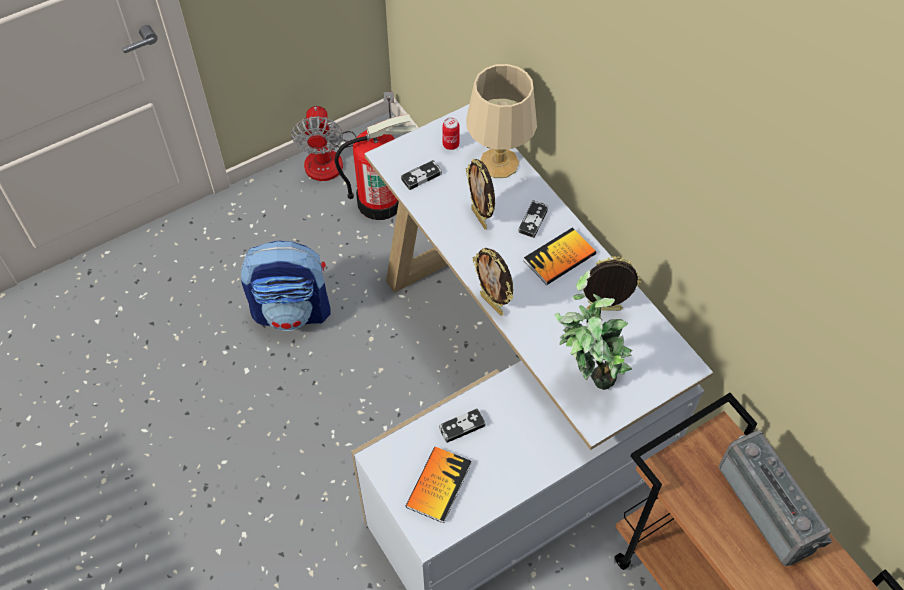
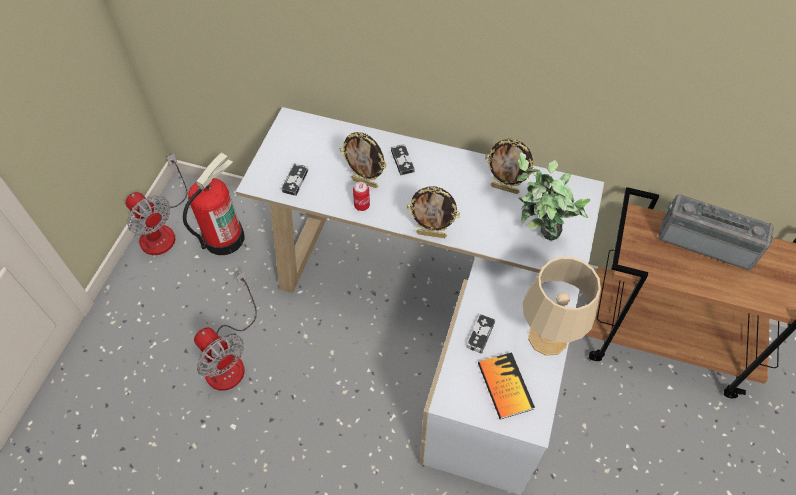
camera: 40 degrees left, 0 degrees up
backpack [241,241,331,331] -> fan [194,271,257,391]
can [443,118,460,150] -> can moved to [353,182,370,211]
beige table lamp [466,64,537,178] -> beige table lamp moved to [523,257,601,356]
book [524,228,596,285] -> none
picture frame [583,256,641,311] -> picture frame turned 120 degrees counterclockwise [485,139,535,194]

